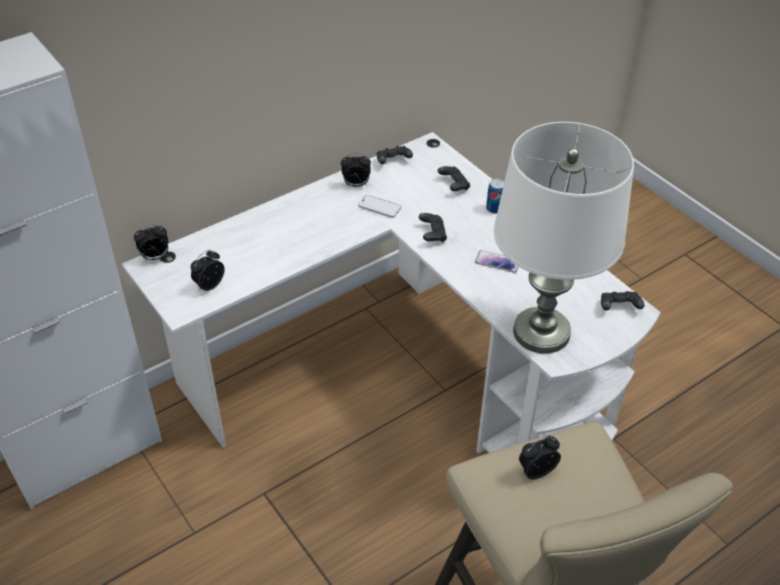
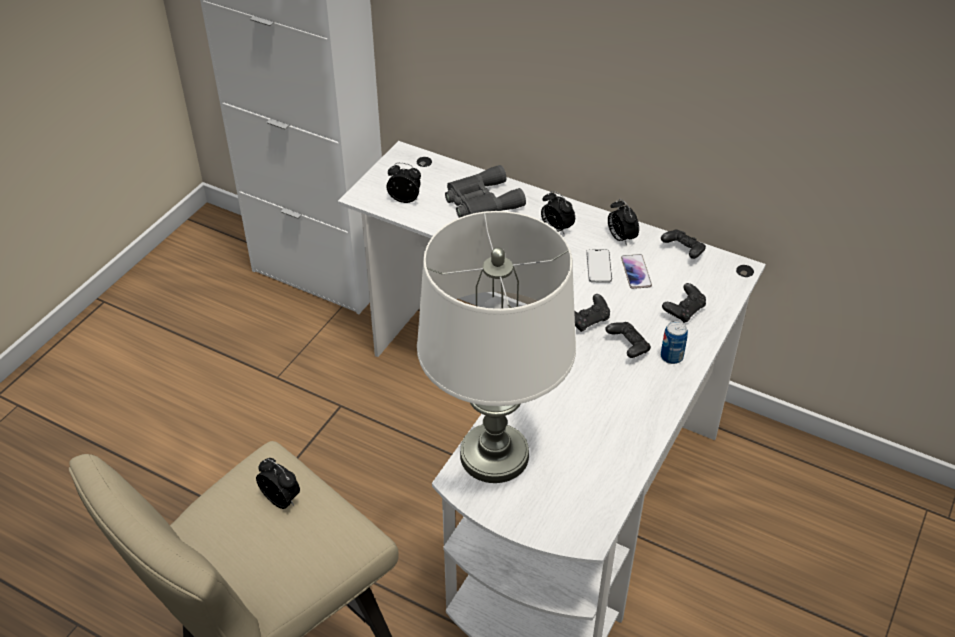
camera: 65 degrees right, 0 degrees up
alarm clock [134,224,168,261] -> alarm clock moved to [541,191,575,234]
phone [475,250,518,273] -> phone moved to [621,254,652,289]
black game controller [601,291,644,311] -> black game controller moved to [605,322,651,358]
none -> grey binoculars [445,165,526,218]

